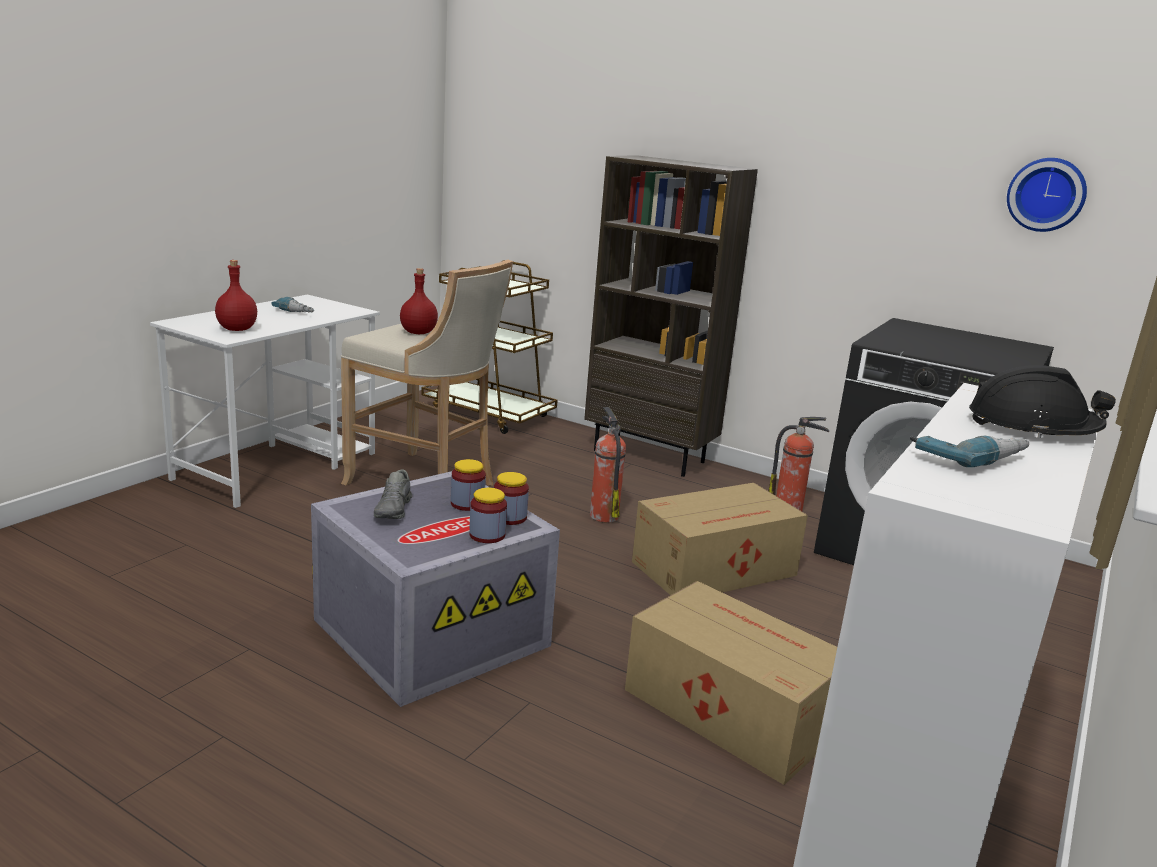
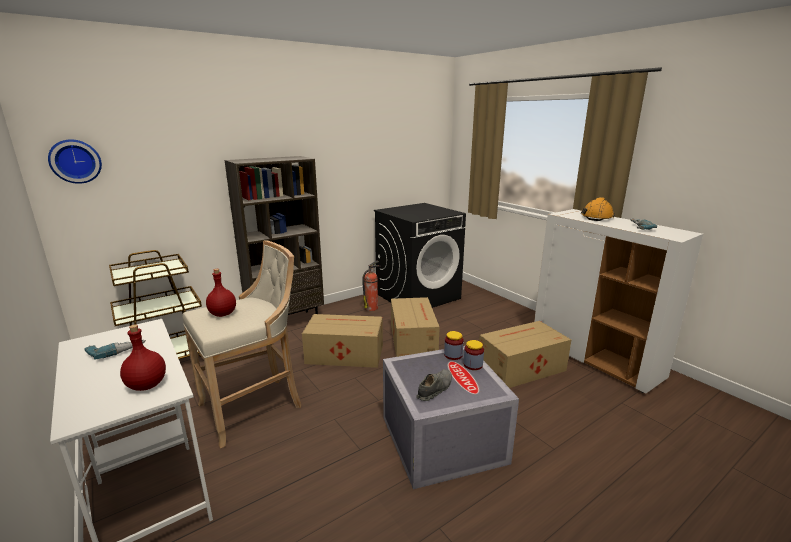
camera: 65 degrees left, 0 degrees up
grey shoe [374,469,412,519] -> grey shoe turned 75 degrees counterclockwise [416,369,452,401]
jar [451,459,486,511] -> none
fire extinguisher [590,407,626,522] -> cardboard box [302,314,383,368]
black hard hat [969,365,1116,438] -> orange hard hat [581,197,615,221]
wall clock [1007,158,1087,232] -> wall clock moved to [48,139,102,184]

